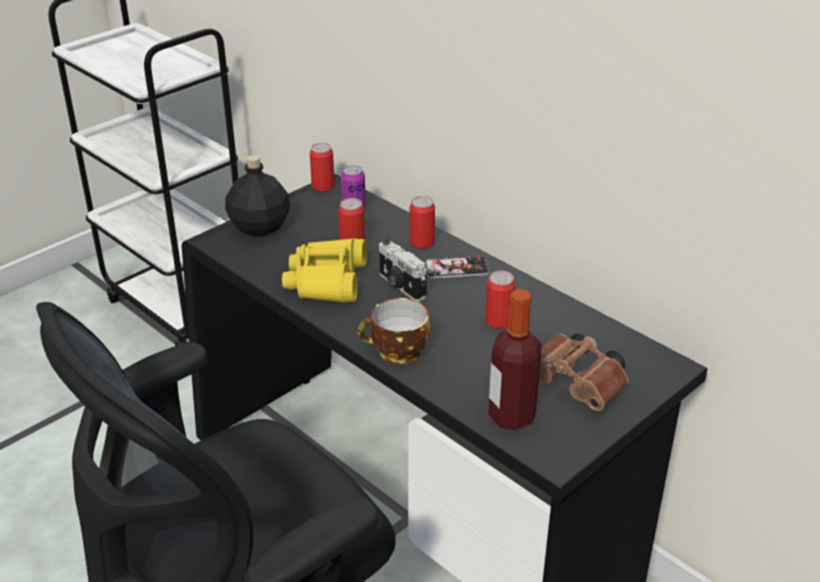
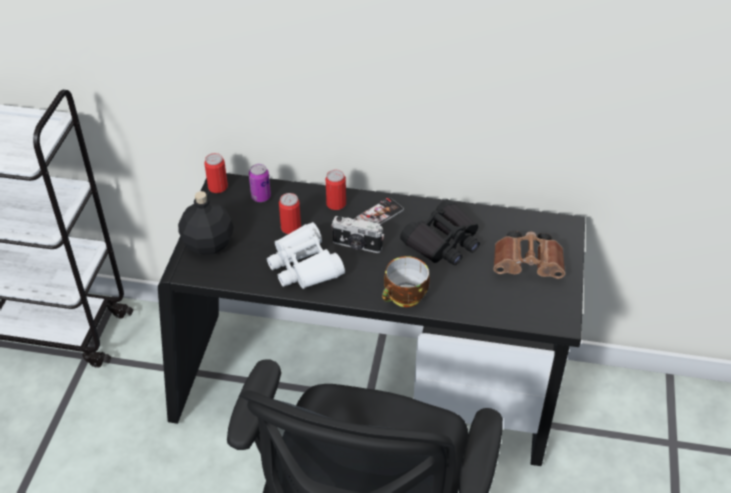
camera: 35 degrees left, 10 degrees up
yellow binoculars [282,238,367,303] -> white binoculars [267,222,345,289]
can [485,271,515,329] -> black binoculars [400,199,480,265]
bottle [488,289,542,430] -> none

